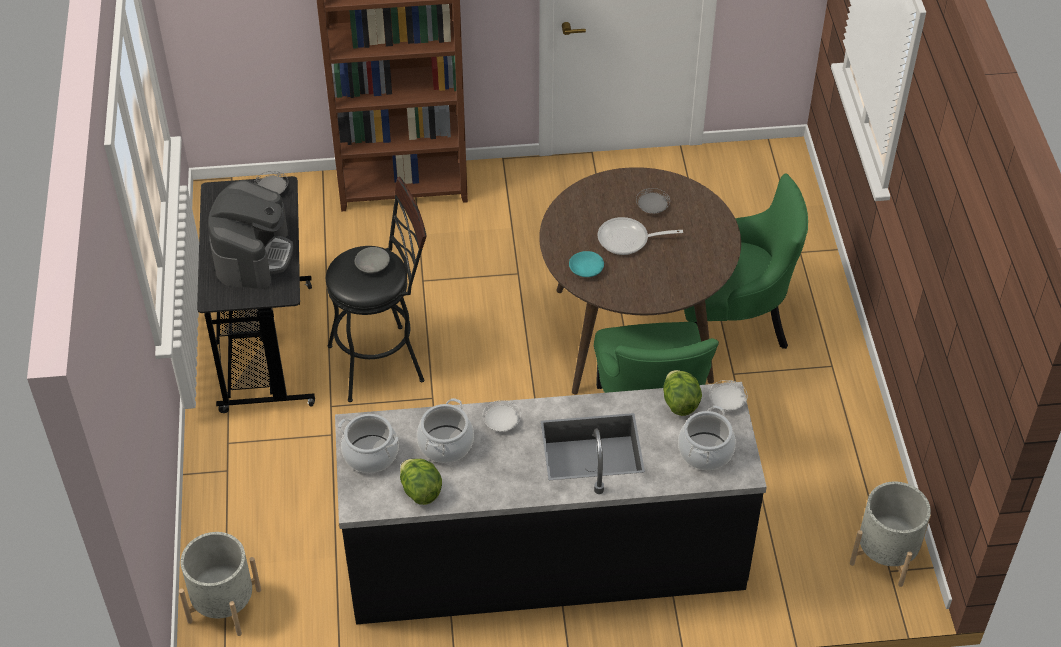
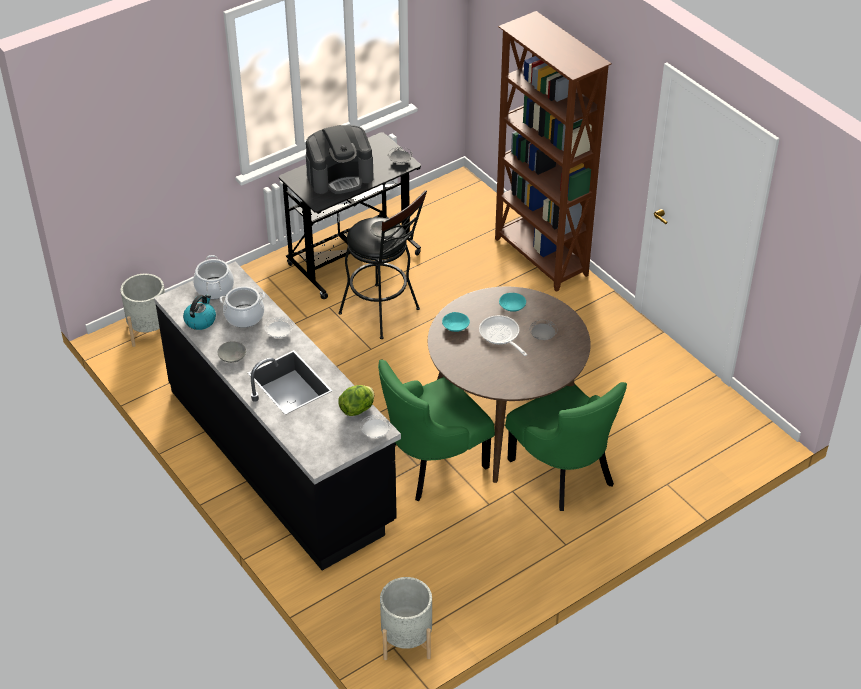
camera: 60 degrees right, 5 degrees down
lettuce [400,459,442,505] -> kettle [183,294,216,330]
cooking pot [678,406,736,470] -> none
none -> grey bowl [217,341,246,363]
none -> turquoise bowl [499,293,526,312]

